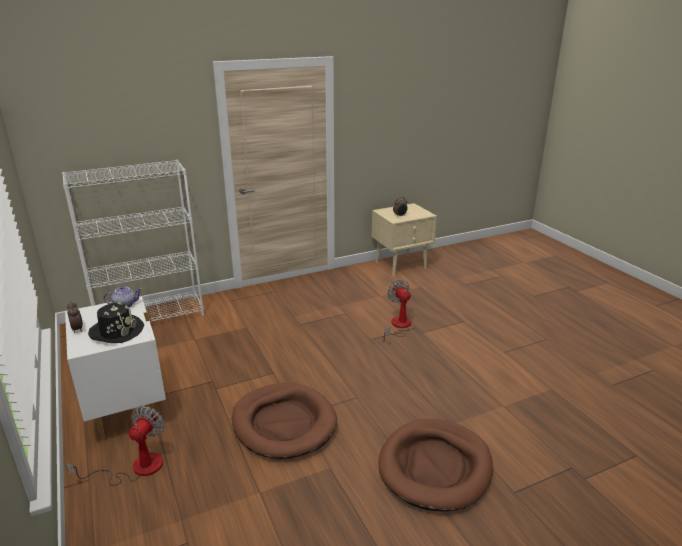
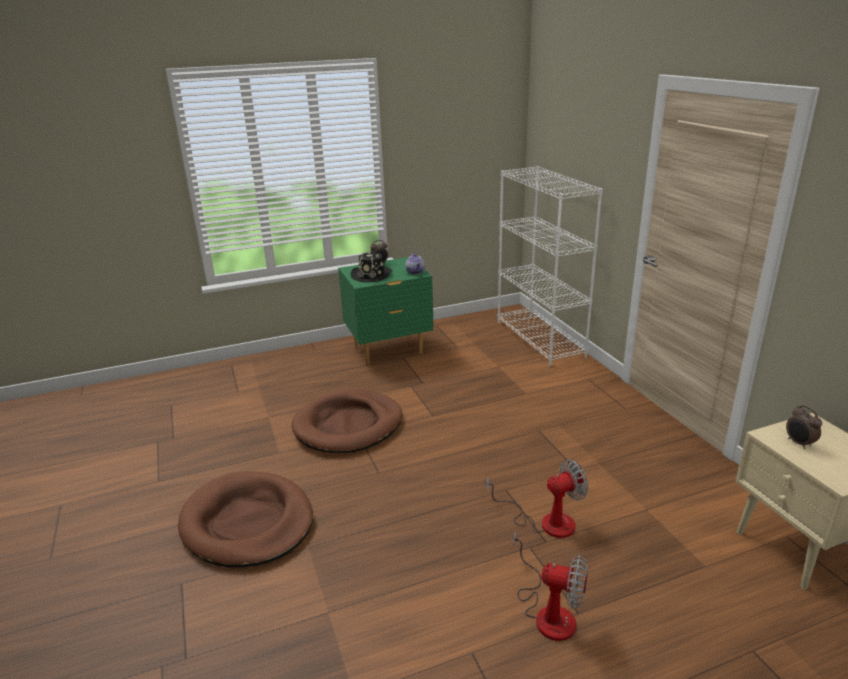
camera: 95 degrees right, 0 degrees up
white nightstand [65,296,166,440] -> green nightstand [338,257,434,365]
fan [66,406,165,485] -> fan moved to [513,530,588,641]

